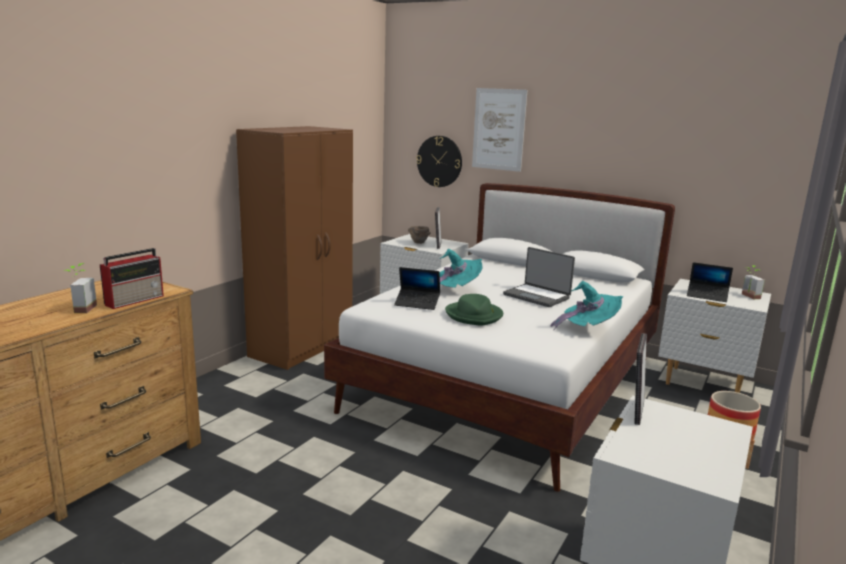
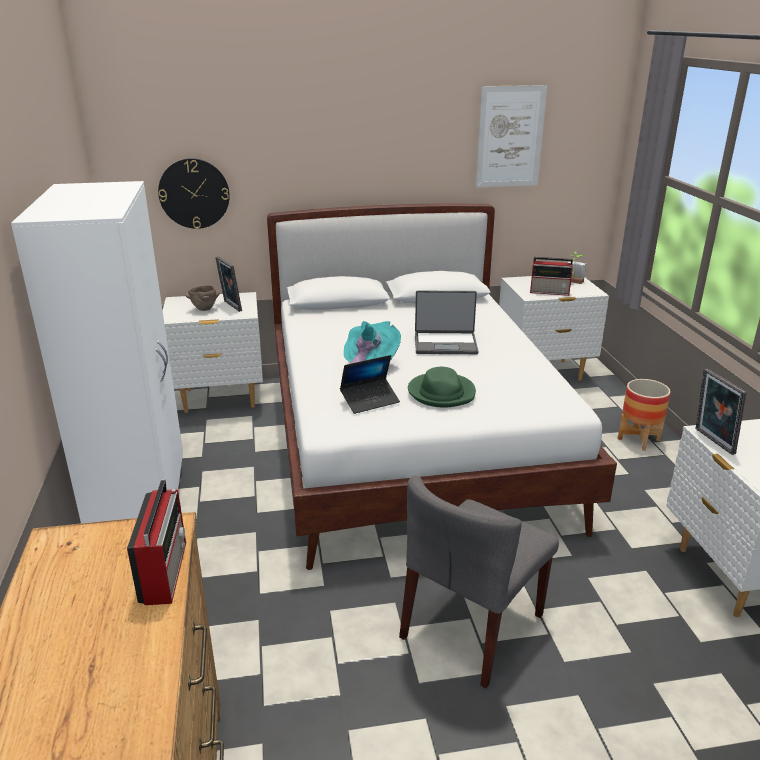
camera: 40 degrees left, 10 degrees up
potted plant [63,263,97,313] -> none
brown wardrobe [236,126,353,370] -> white wardrobe [11,181,183,523]
picture [472,88,527,172] -> picture moved to [476,85,547,188]
turquoise hat [550,281,623,330] -> none
laptop [687,262,733,302] -> radio [530,257,574,296]
none -> grey chair [399,475,559,688]

